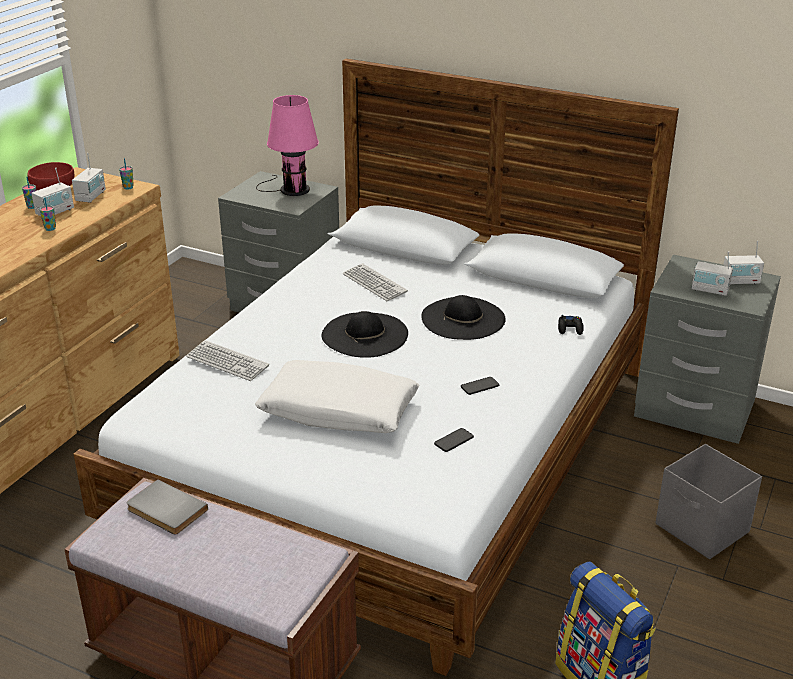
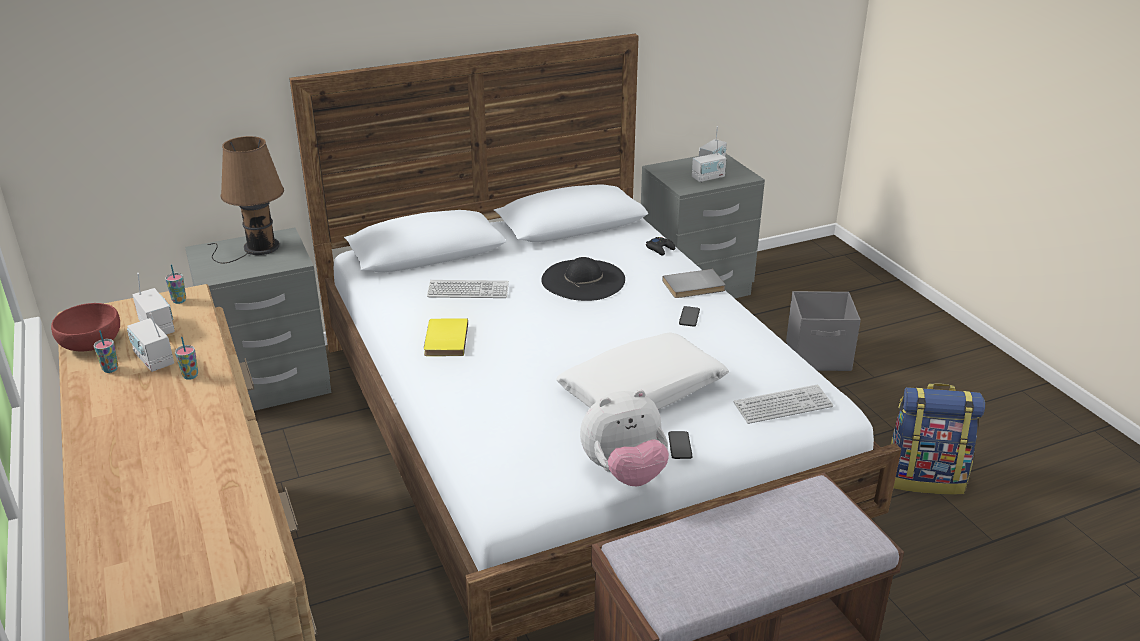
camera: 50 degrees left, 0 degrees up
radio [31,168,74,216] -> radio turned 150 degrees clockwise [127,313,174,372]
grey book [126,479,208,535] -> grey book moved to [662,269,726,298]
keyboard [186,340,269,381] -> keyboard moved to [734,385,833,424]
pink table lamp [256,95,319,196] -> brown table lamp [207,136,284,263]
black hat [322,311,408,358] -> none
phone [434,428,474,452] -> phone moved to [668,431,693,459]
none -> yellow book [424,318,468,356]
none -> plush toy [580,389,669,486]

